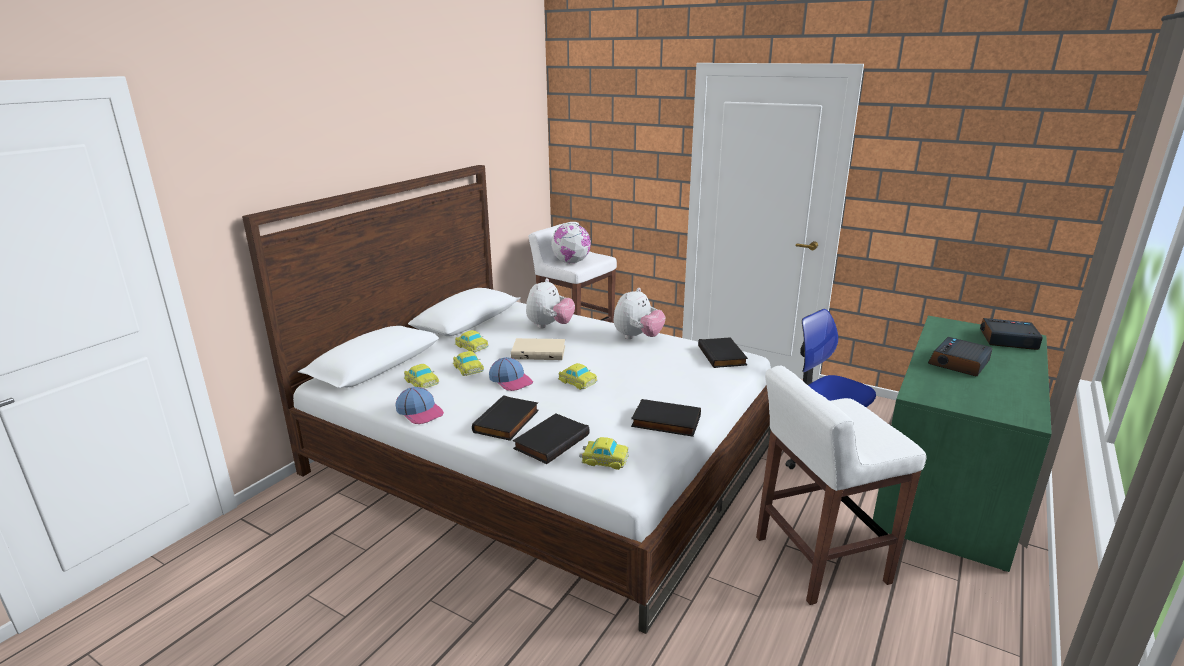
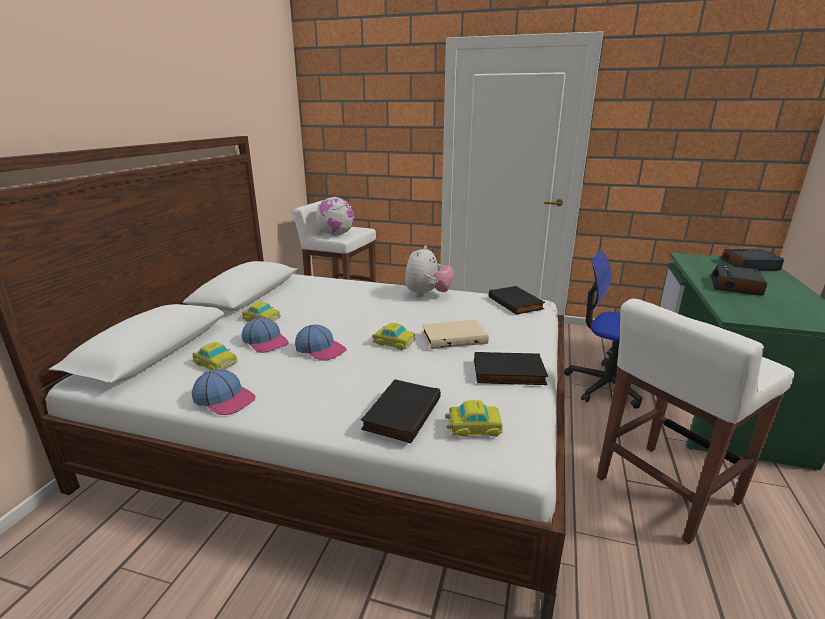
camera: 15 degrees left, 0 degrees up
toy car [453,351,484,376] -> cap [242,317,289,353]
black book [472,395,539,441] -> none
beige book [511,338,565,360] -> beige book moved to [422,319,489,349]
plush toy [526,278,575,329] -> none

